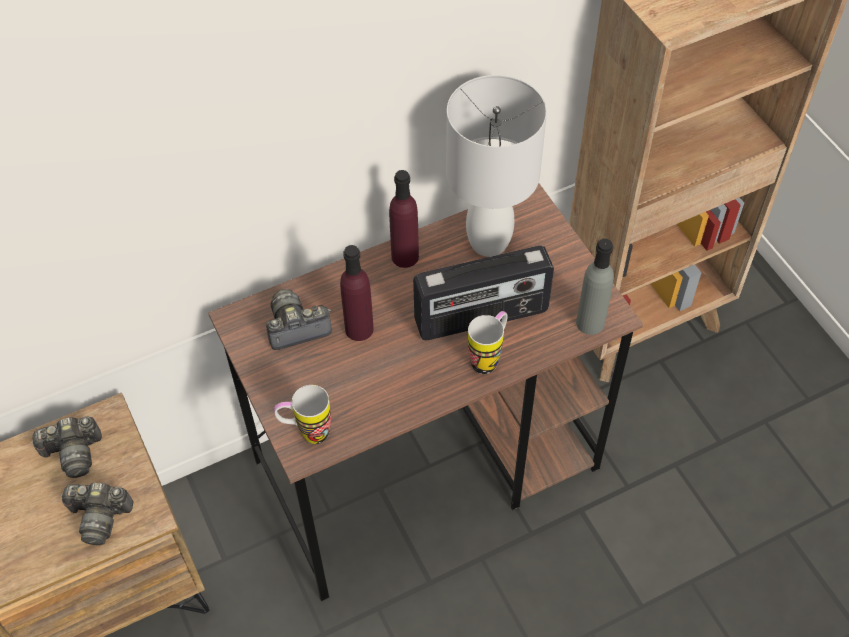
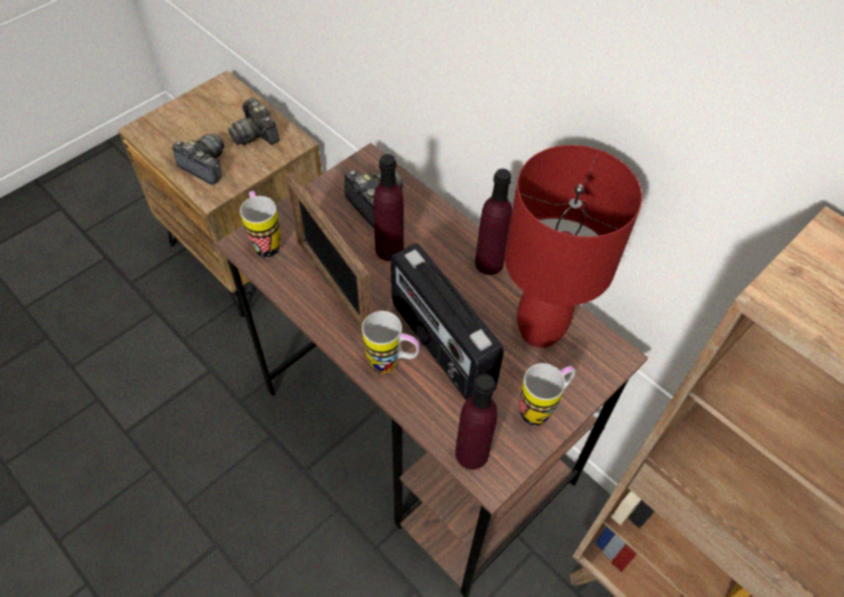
camera: 70 degrees right, 0 degrees up
camera [60,483,133,545] -> camera turned 135 degrees clockwise [172,134,224,185]
white table lamp [446,75,547,257] -> red table lamp [504,145,642,348]
grey bottle [576,238,614,335] -> purple bottle [455,374,498,470]
none -> picture frame [286,172,372,333]
none -> mug [520,363,576,426]

